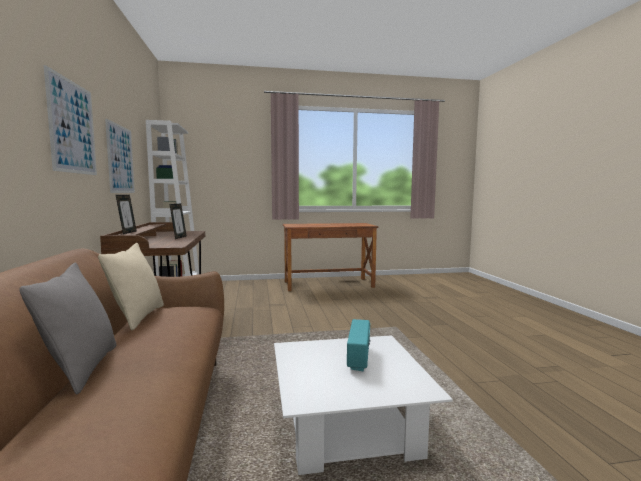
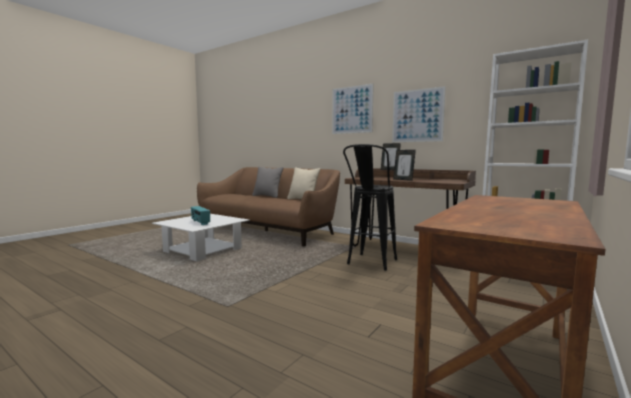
camera: 135 degrees right, 0 degrees up
none -> black stool [343,144,397,271]

